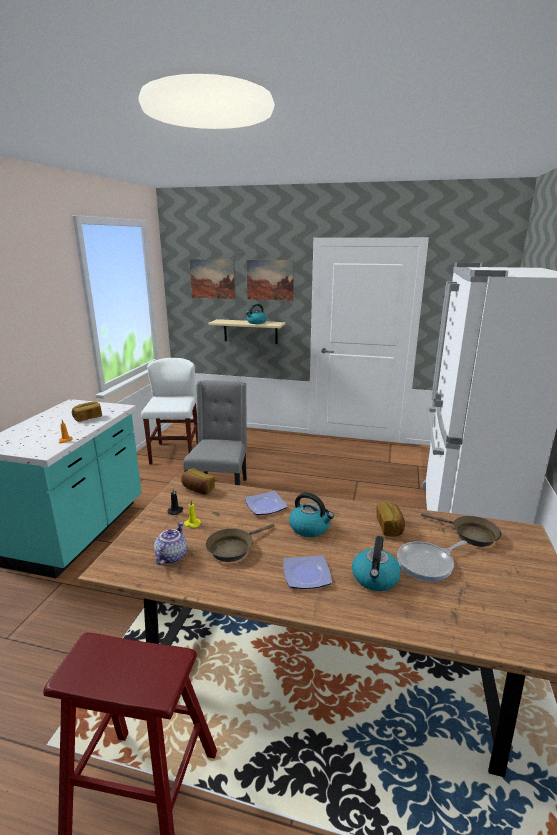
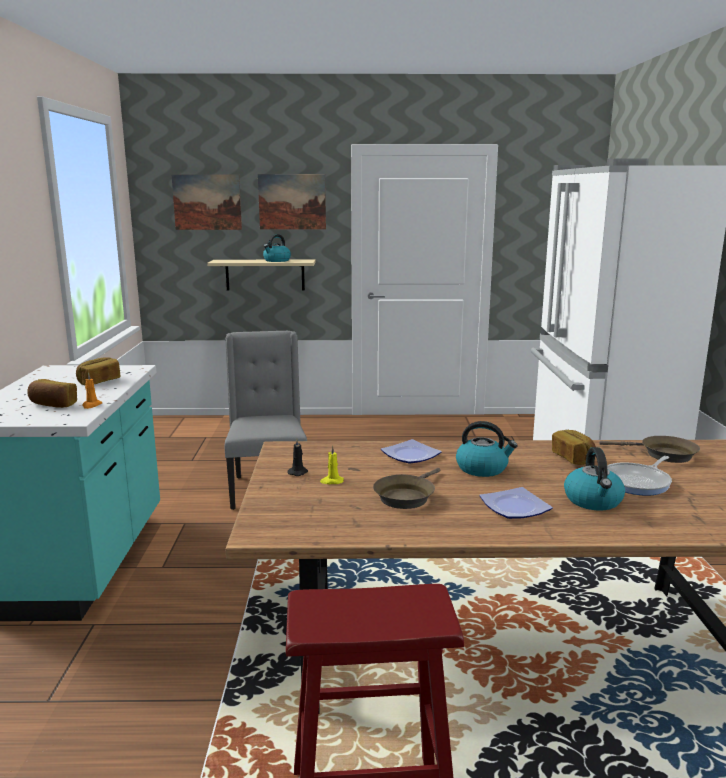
camera: 15 degrees left, 5 degrees down
white chair [141,358,198,464] -> none
teapot [154,522,187,565] -> none
bread [181,468,215,495] -> bread moved to [27,379,77,408]

